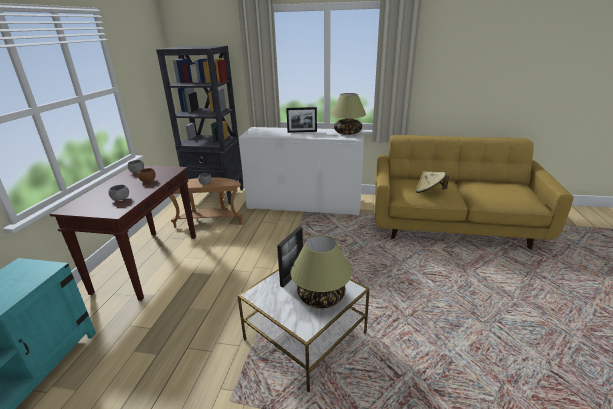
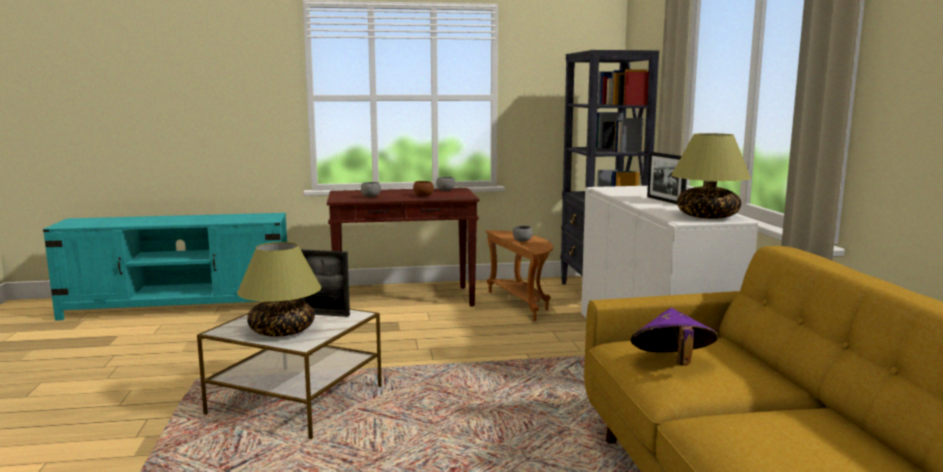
camera: 70 degrees right, 15 degrees down
beige hat [415,172,449,193] -> purple hat [631,308,718,366]

